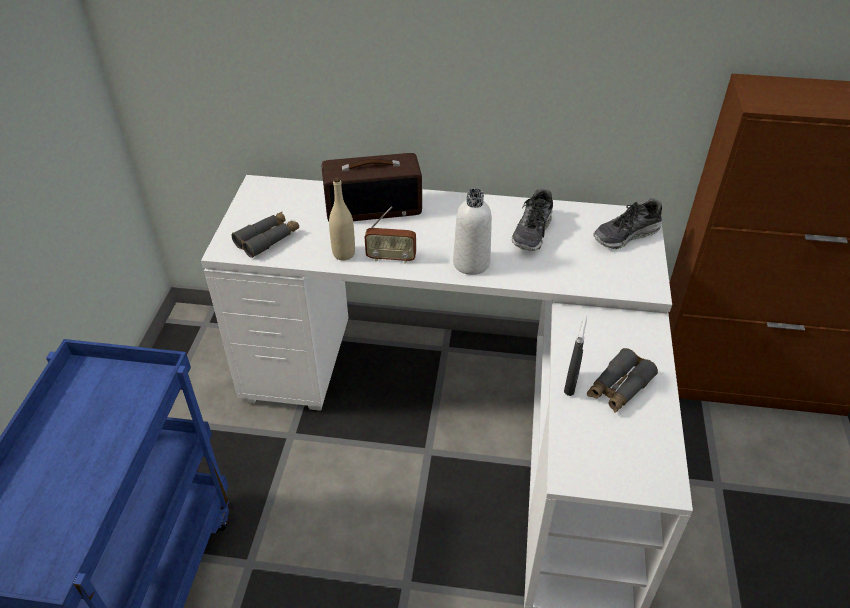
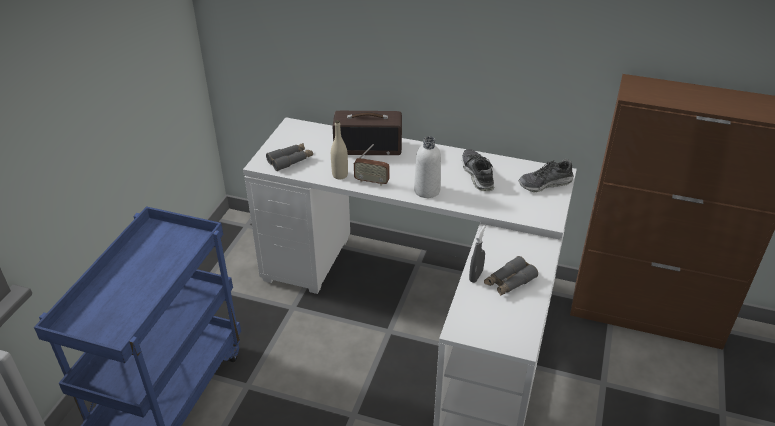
camera: 10 degrees right, 5 degrees down
shoe [512,189,553,251] -> shoe turned 135 degrees clockwise [462,149,494,192]

